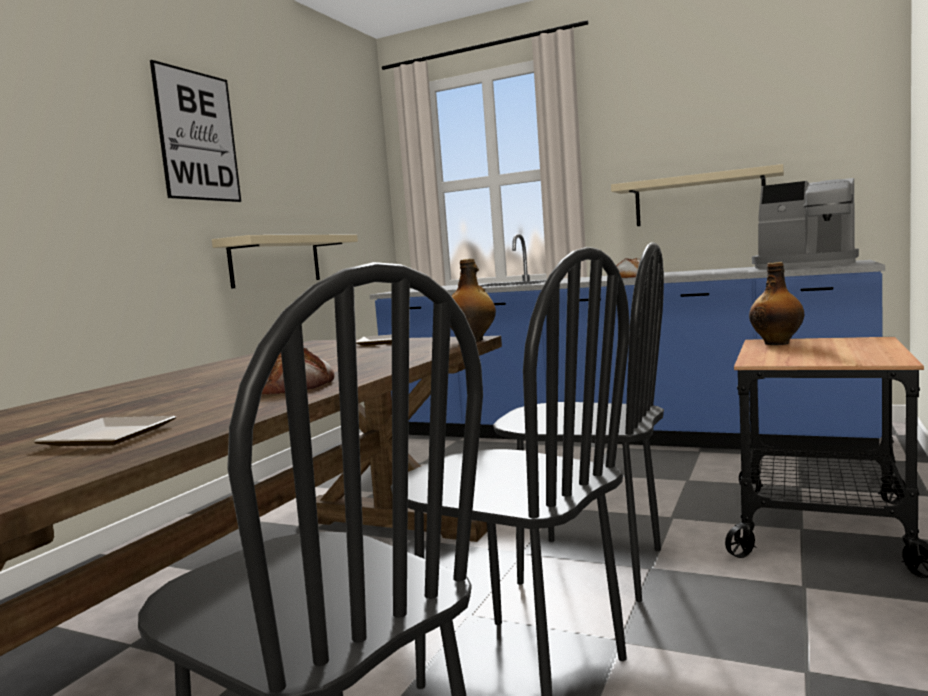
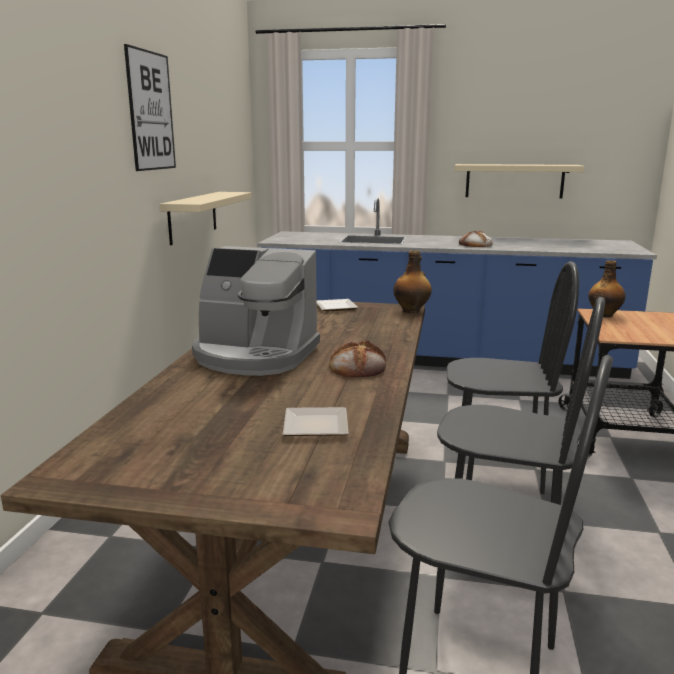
camera: 15 degrees left, 10 degrees up
coffee machine [752,178,859,269] -> coffee machine moved to [192,246,320,376]

